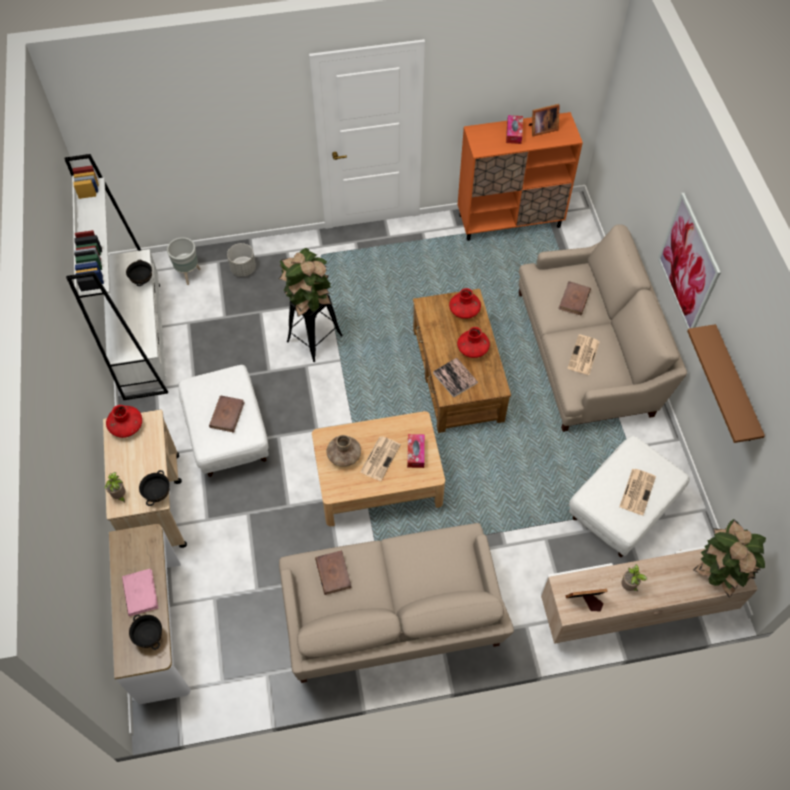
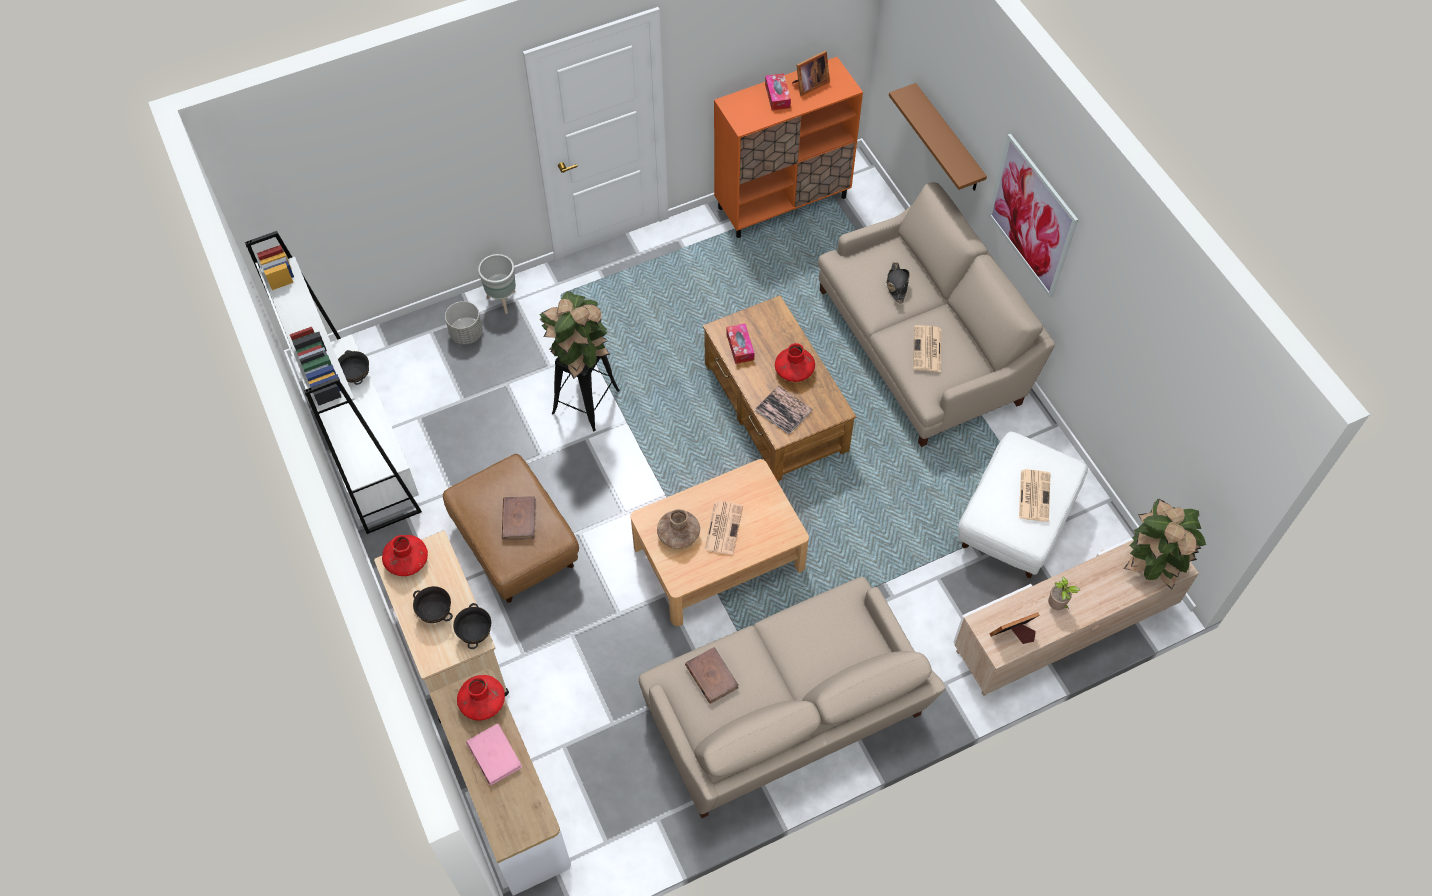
camera: 15 degrees left, 0 degrees up
potted plant [105,472,125,503] -> none
black bowl [129,615,162,650] -> black bowl moved to [413,586,453,623]
grey planter [167,237,201,285] -> grey planter moved to [478,254,516,314]
white ottoman [179,365,269,477] -> brown ottoman [443,454,579,603]
tissue box [407,434,425,468] -> tissue box moved to [726,323,755,364]
red vase [449,288,481,319] -> red vase moved to [457,675,505,721]
brown book [558,281,591,315] -> black hat [886,262,910,303]
brown shelf [687,324,765,443] -> brown shelf moved to [889,83,987,191]

